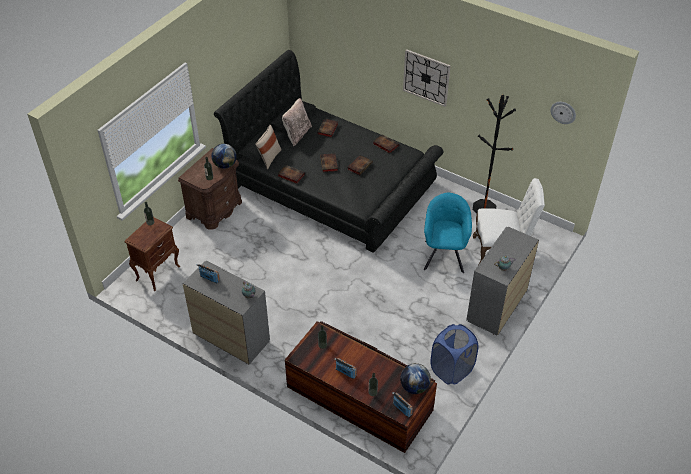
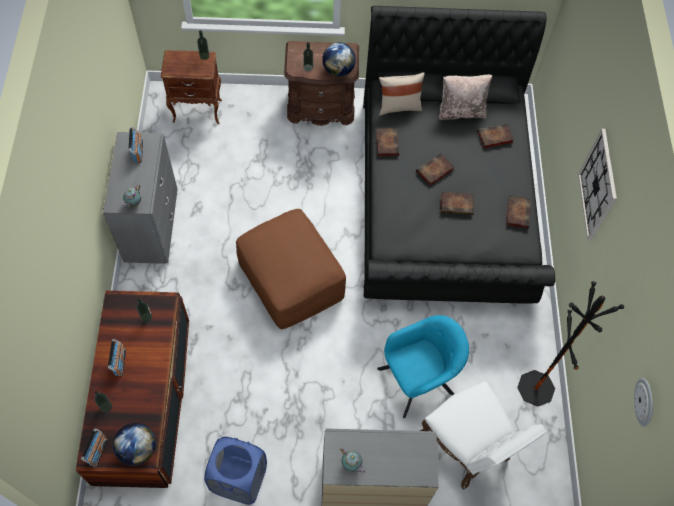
camera: 55 degrees right, 15 degrees up
none -> brown ottoman [236,209,346,329]

